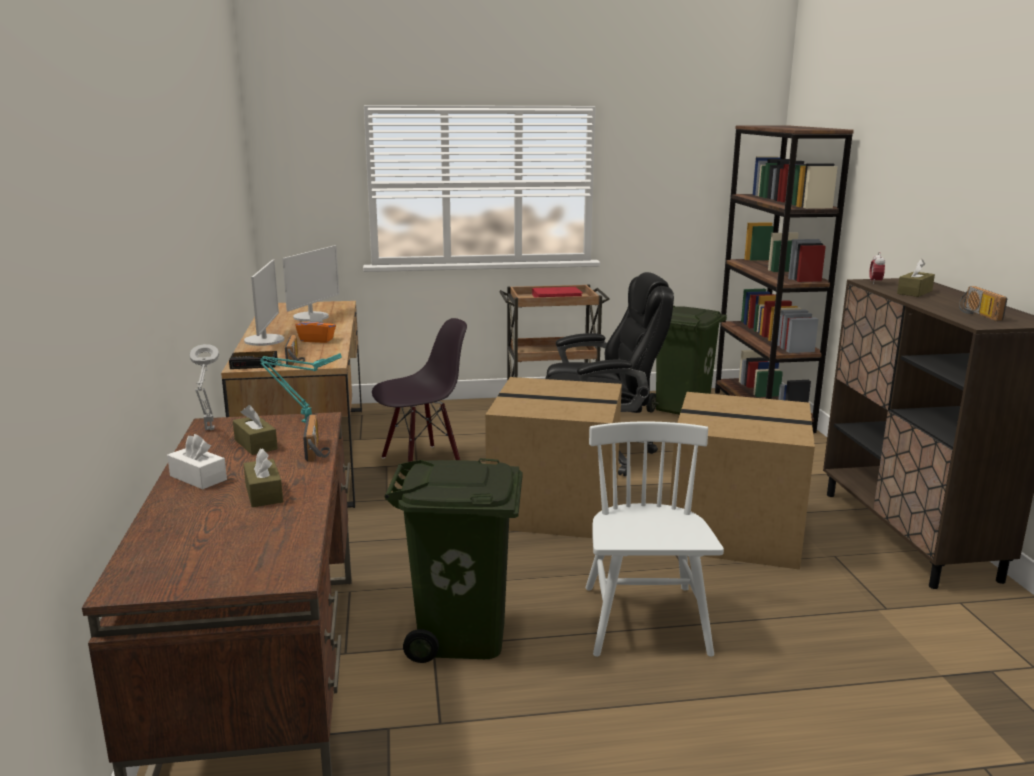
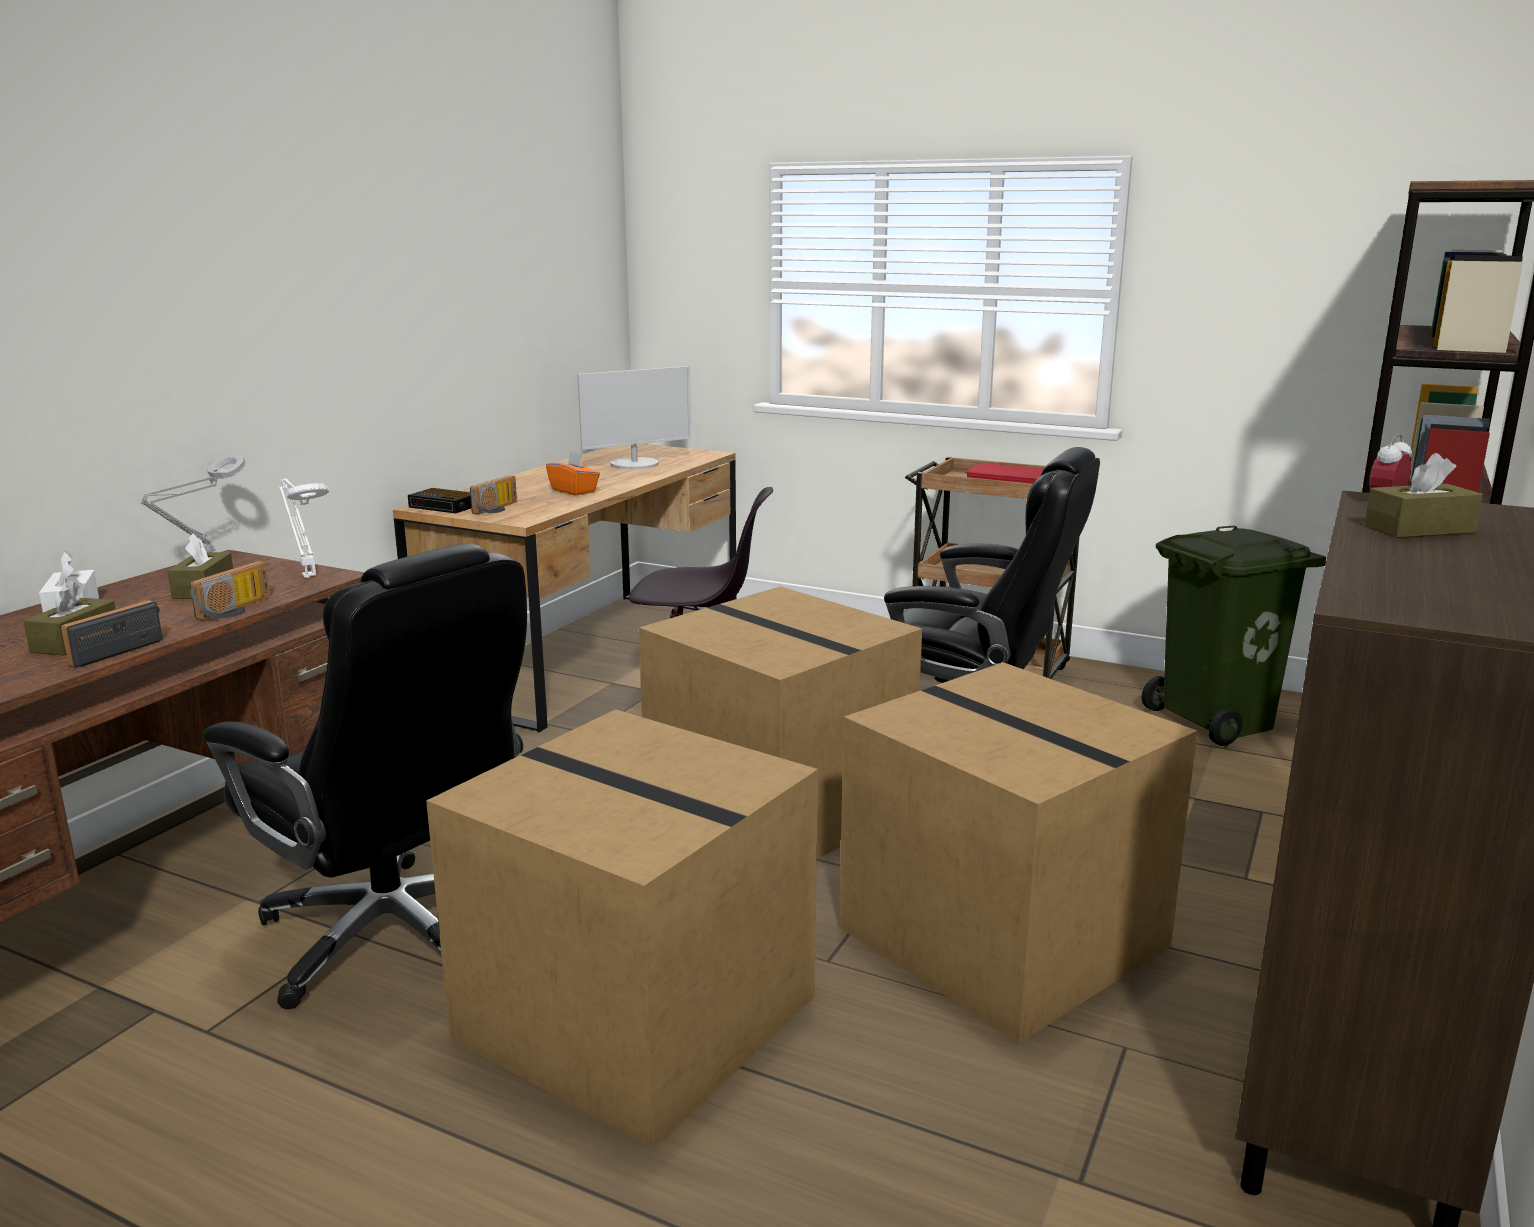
camera: 35 degrees right, 0 degrees up
monitor [244,260,284,346] -> none
turquoise table lamp [260,353,342,423] -> white table lamp [279,479,329,578]
green trash can [385,458,523,663] -> black office chair [202,543,527,1009]
white chair [585,422,724,657] -> cardboard box [426,709,818,1149]
radio [959,286,1007,321] -> radio moved to [61,600,163,668]

